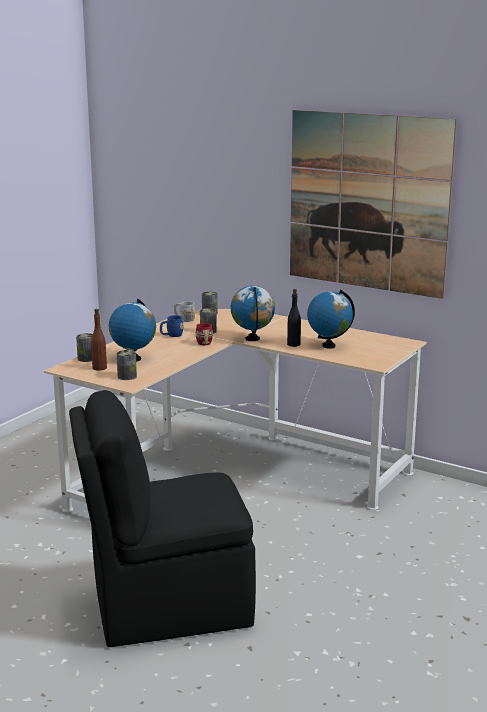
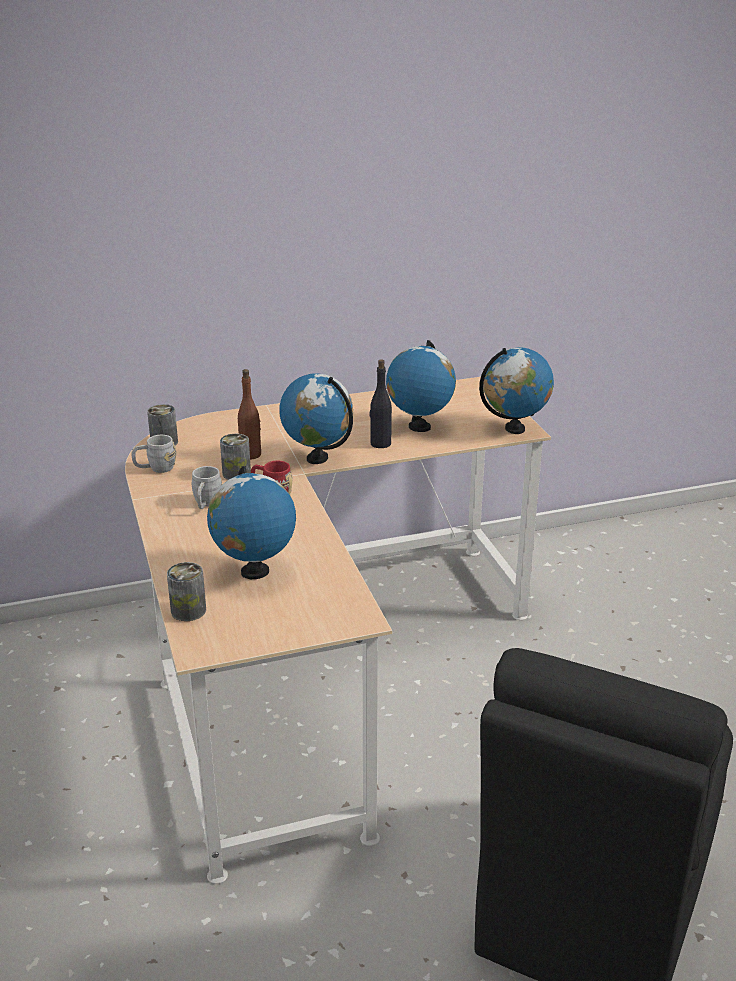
camera: 50 degrees left, 10 degrees up
brown bottle [91,309,107,371] -> brown bottle moved to [238,369,261,460]
can [117,350,137,380] -> none
blue mug [160,315,184,337] -> grey mug [191,466,222,509]
picture [290,110,456,299] -> none
none -> globe [479,347,554,434]

